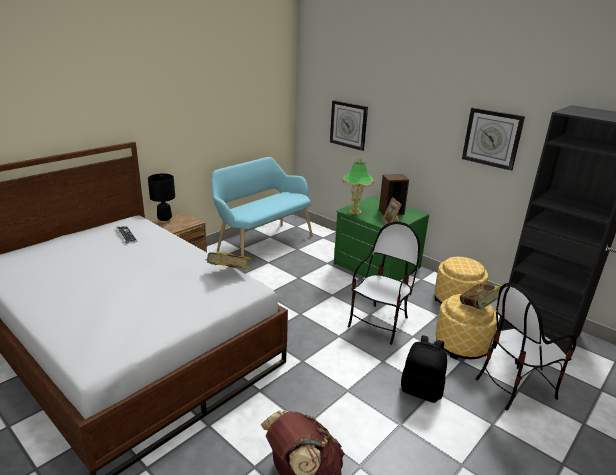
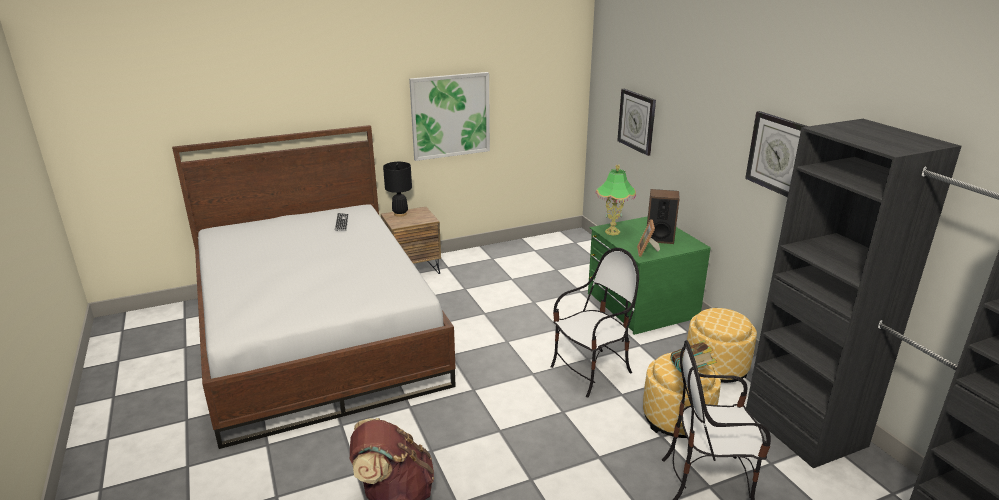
camera: 25 degrees right, 0 degrees up
book [206,252,251,269] -> none
turquoise bench [211,157,313,257] -> none
black backpack [401,335,447,403] -> none
none -> picture [409,72,490,161]

